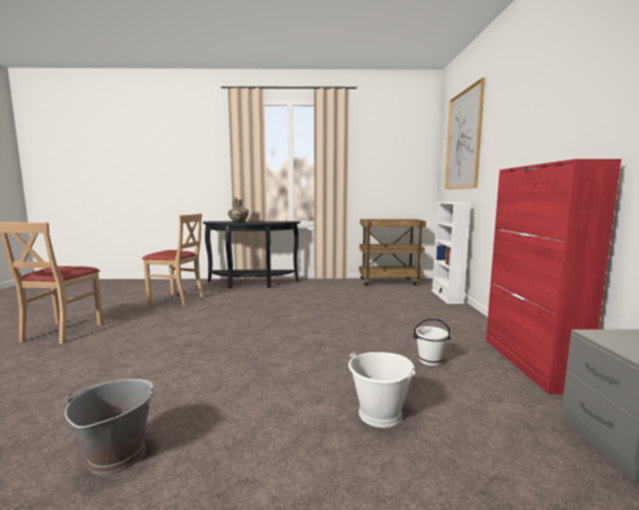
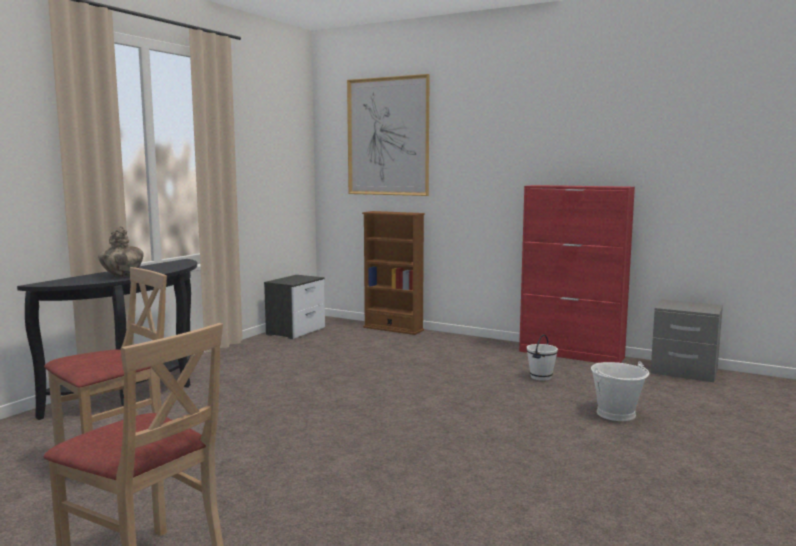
camera: 60 degrees left, 0 degrees up
grey bucket [65,379,156,475] -> none
brown cart [359,219,426,286] -> nightstand [264,275,325,339]
white bookcase [431,202,471,304] -> brown bookcase [362,211,425,335]

